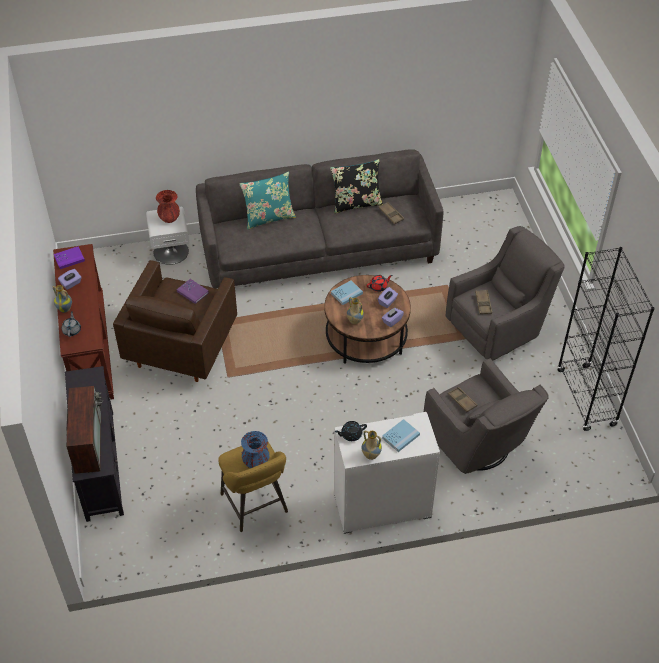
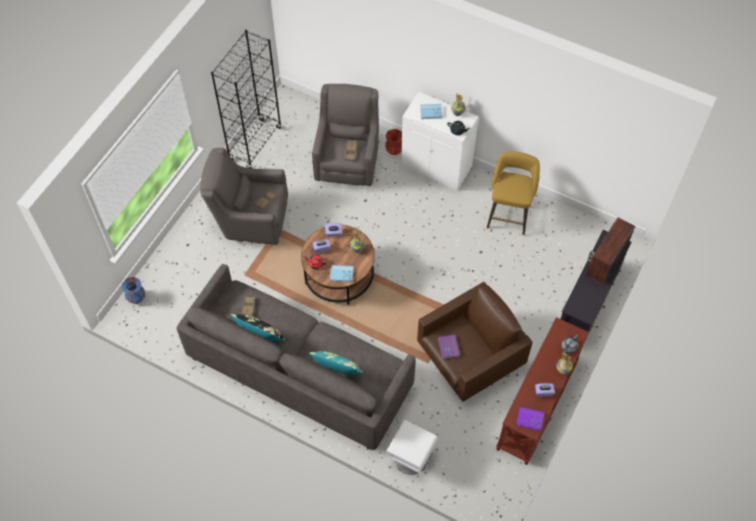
camera: 140 degrees left, 10 degrees up
red vase [156,190,180,223] -> red vase moved to [385,129,402,155]
blue vase [241,431,269,468] -> blue vase moved to [122,277,145,304]

